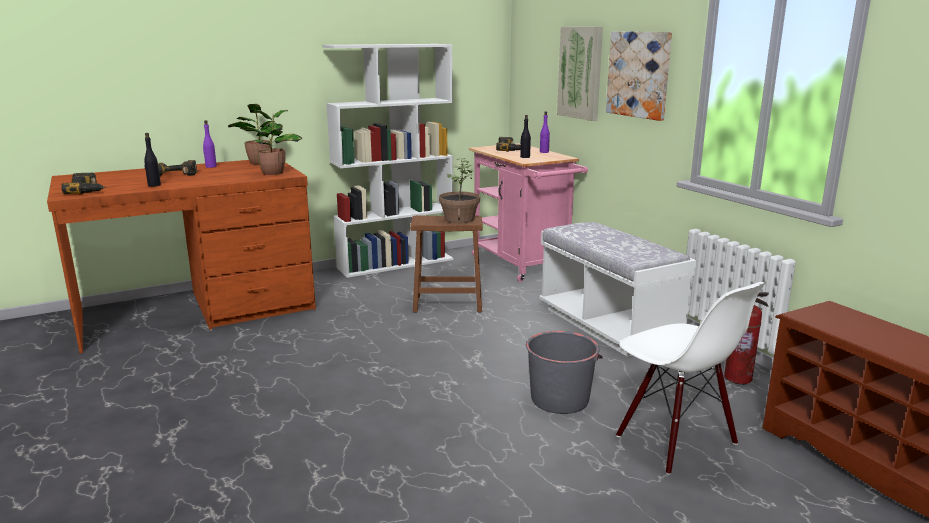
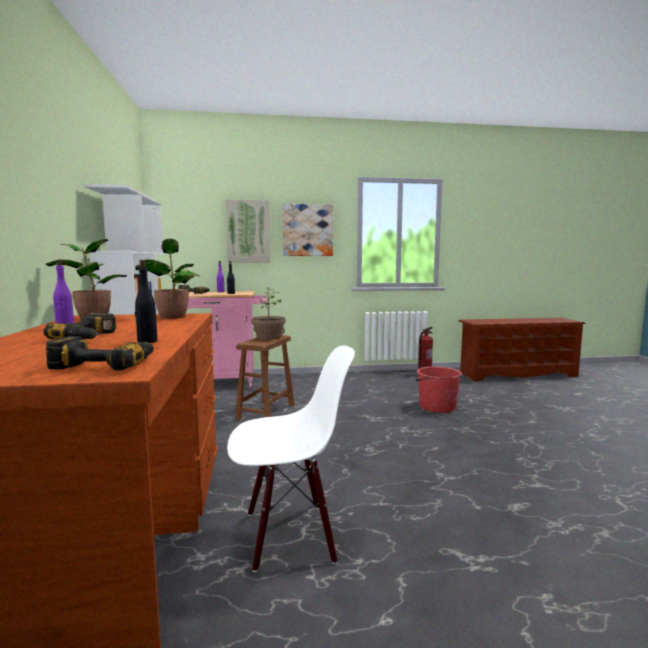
camera: 70 degrees left, 10 degrees down
grey bucket [526,331,603,414] -> red bucket [416,366,462,413]
white bench [539,222,696,357] -> none
white chair [616,282,765,475] -> white chair moved to [227,346,355,572]

